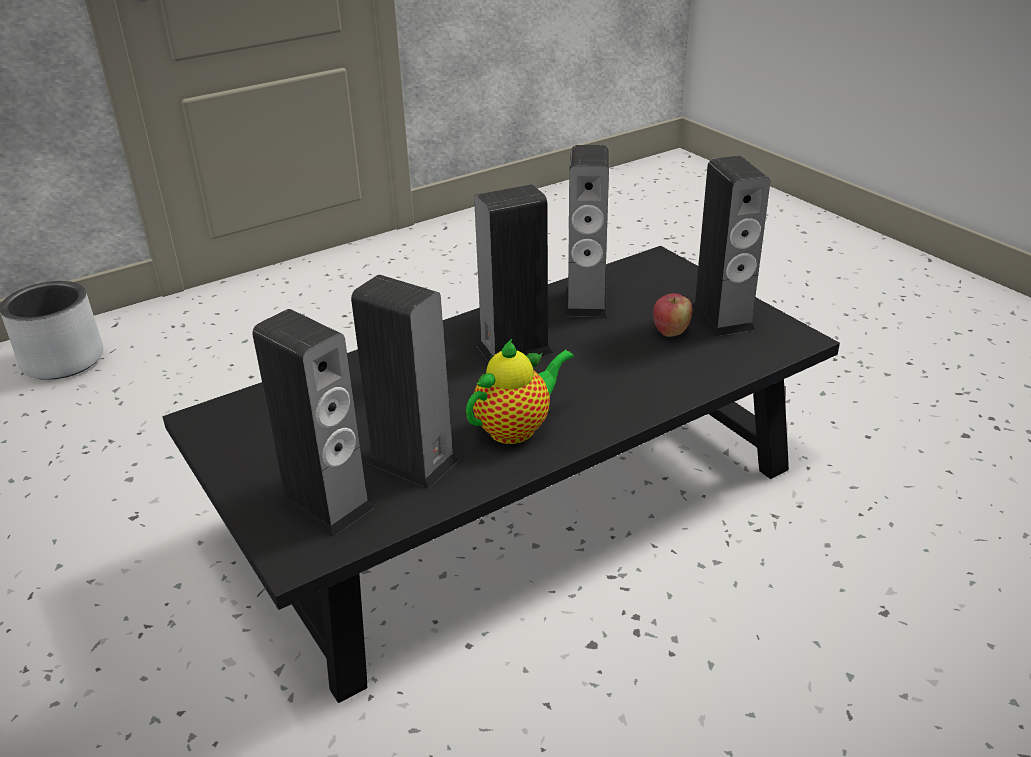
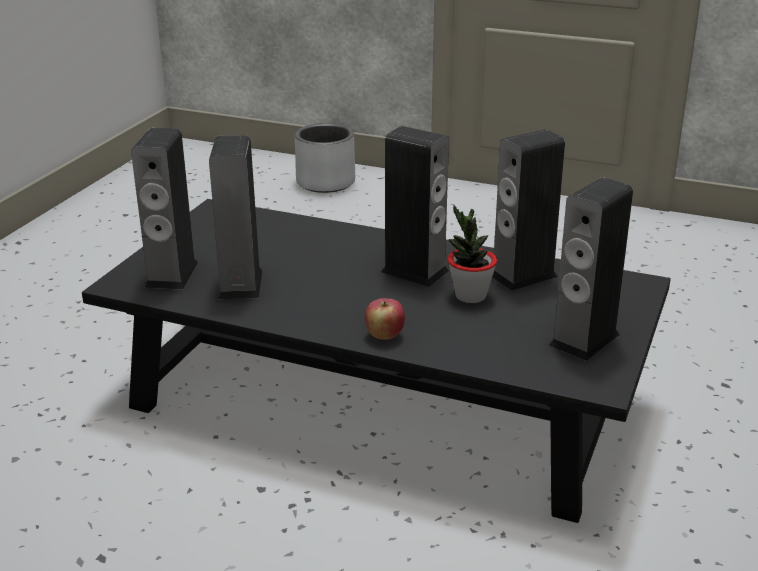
camera: 55 degrees right, 5 degrees down
teapot [466,339,574,444] -> none
apple [653,293,692,337] -> apple moved to [365,298,405,340]
none -> potted plant [448,205,497,303]

